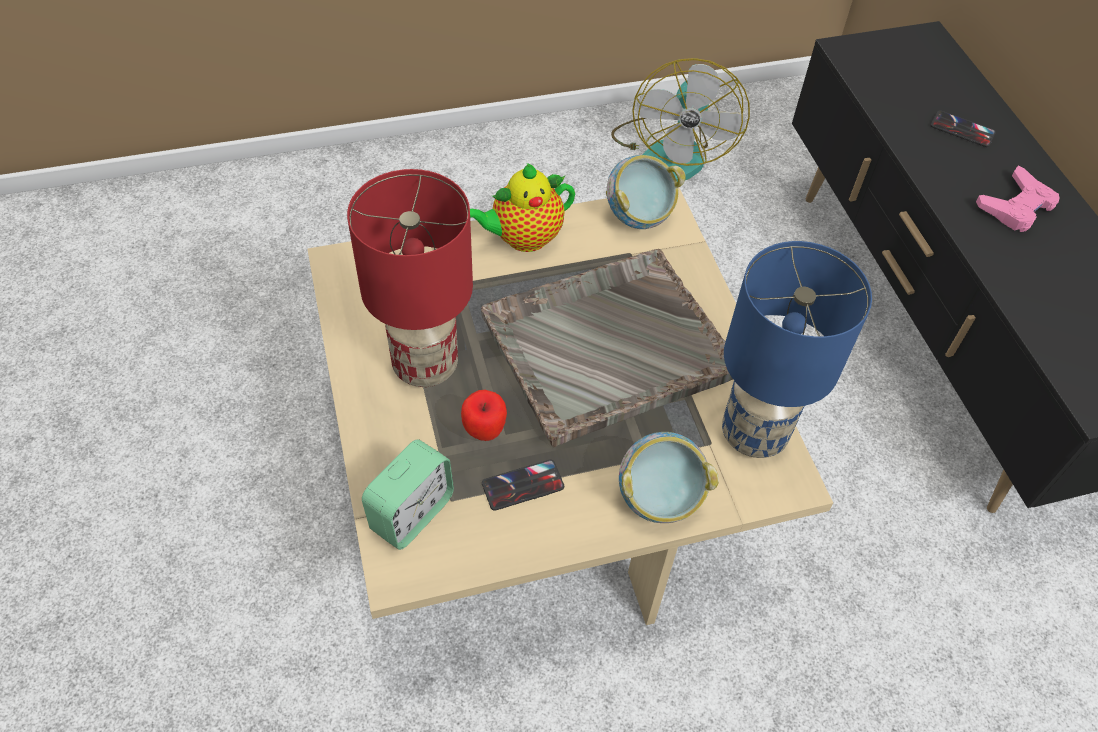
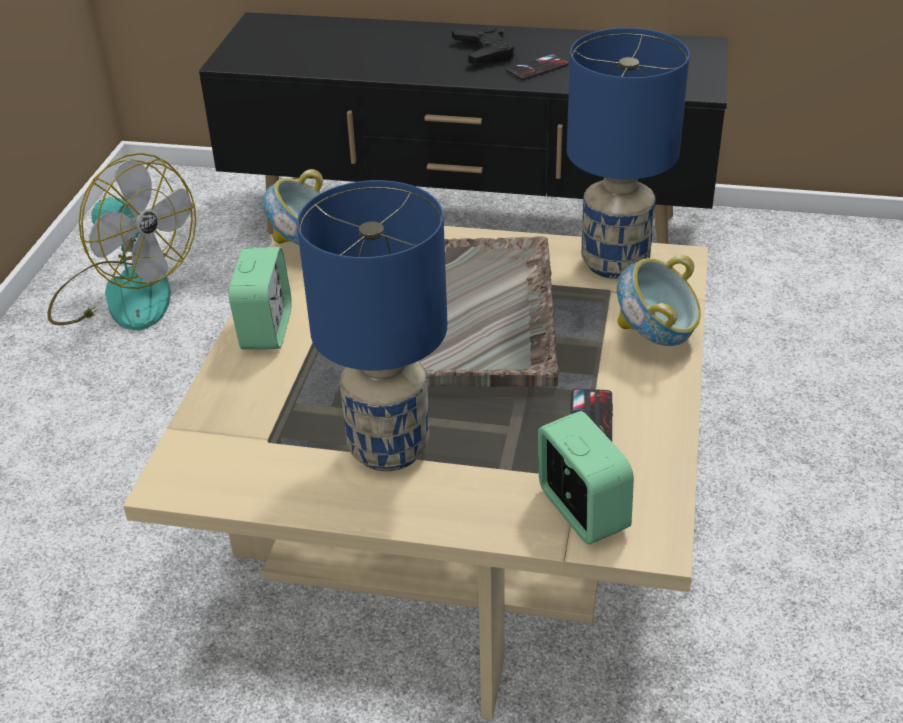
camera: 60 degrees left, 15 degrees down
red table lamp [347,169,473,387] -> blue table lamp [297,180,447,471]
apple [461,390,507,441] -> none
teapot [470,163,575,252] -> alarm clock [228,247,292,349]
phone [930,110,996,147] -> phone moved to [506,54,569,80]
pink game controller [976,165,1060,232] -> black game controller [452,25,515,64]

